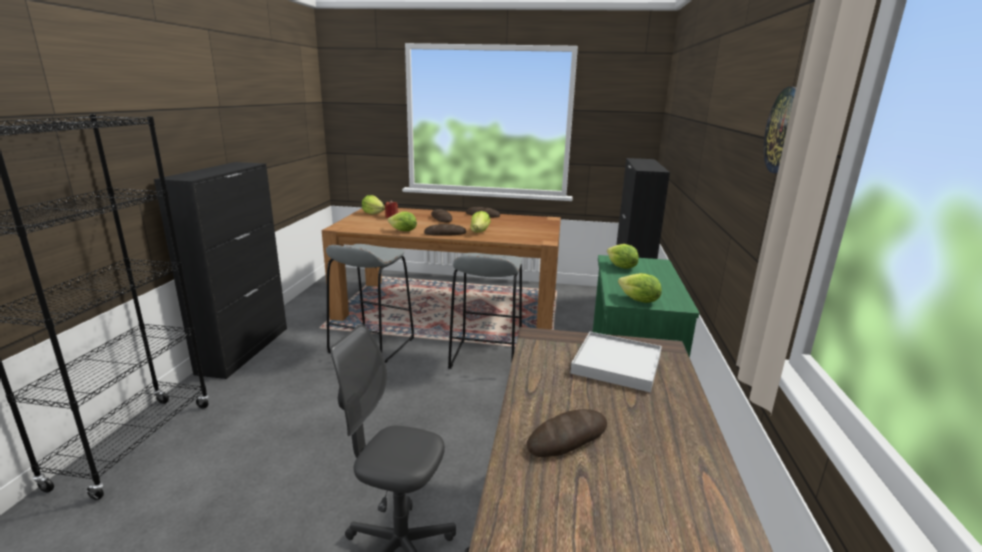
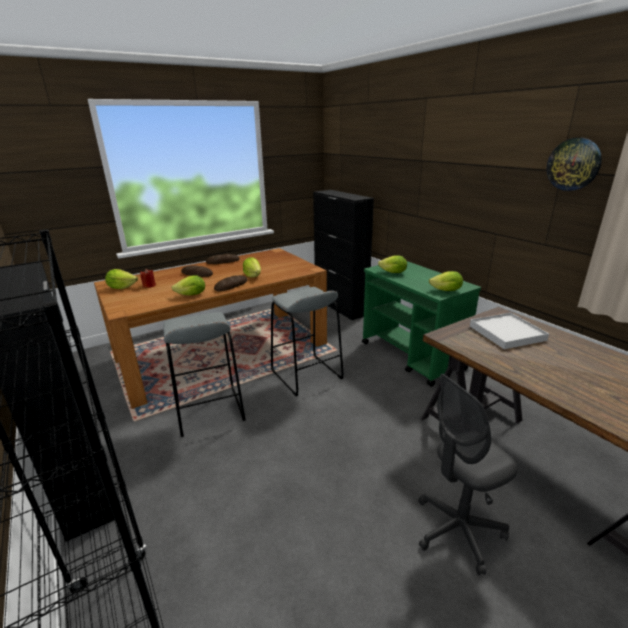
camera: 40 degrees left, 5 degrees up
bread [527,409,607,457] -> none

